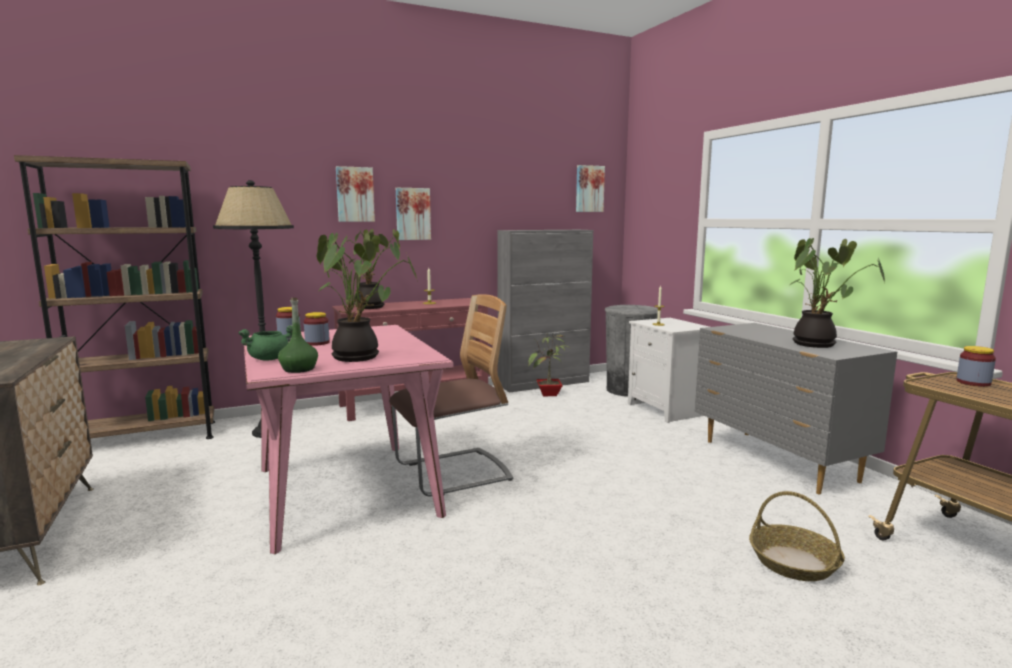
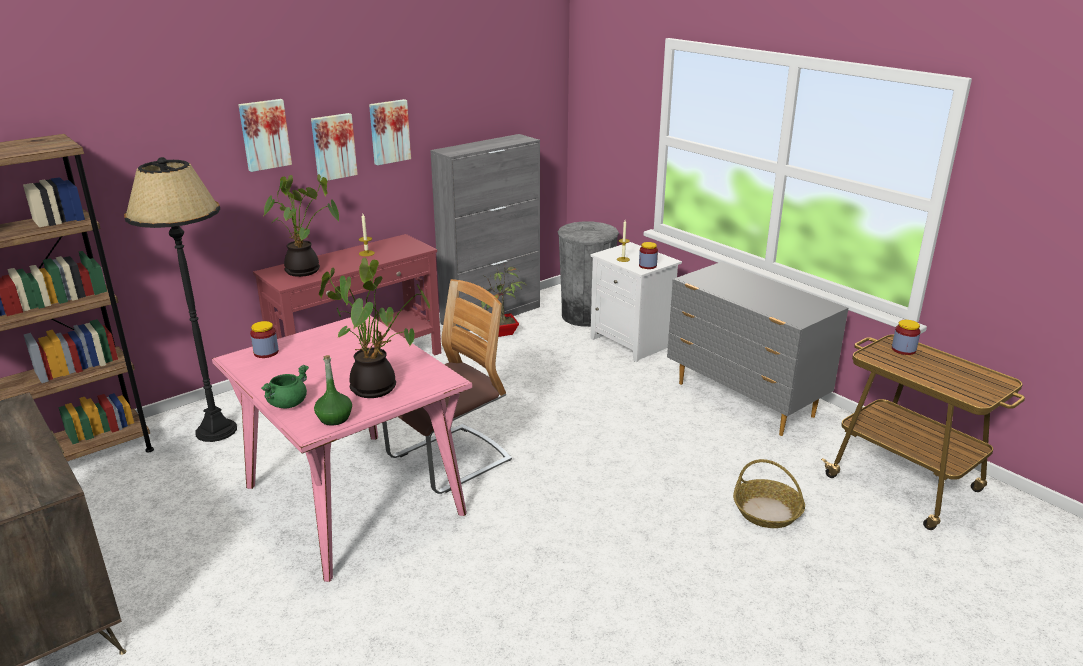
camera: 15 degrees left, 15 degrees up
jar [304,312,330,346] -> jar moved to [639,242,658,269]
picture [576,165,605,212] -> picture moved to [369,99,411,166]
potted plant [790,238,885,348] -> none

